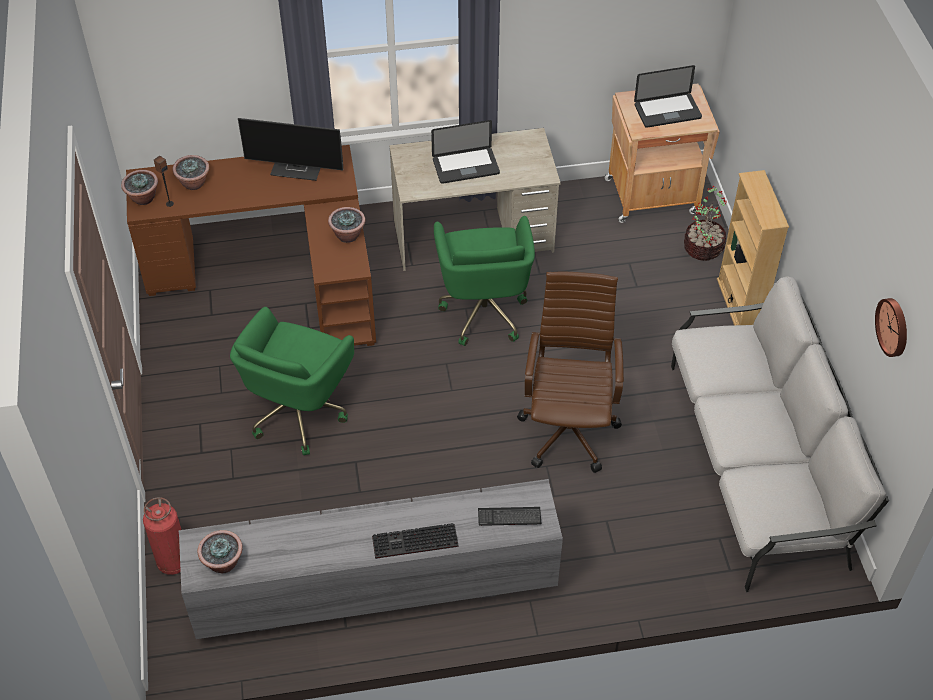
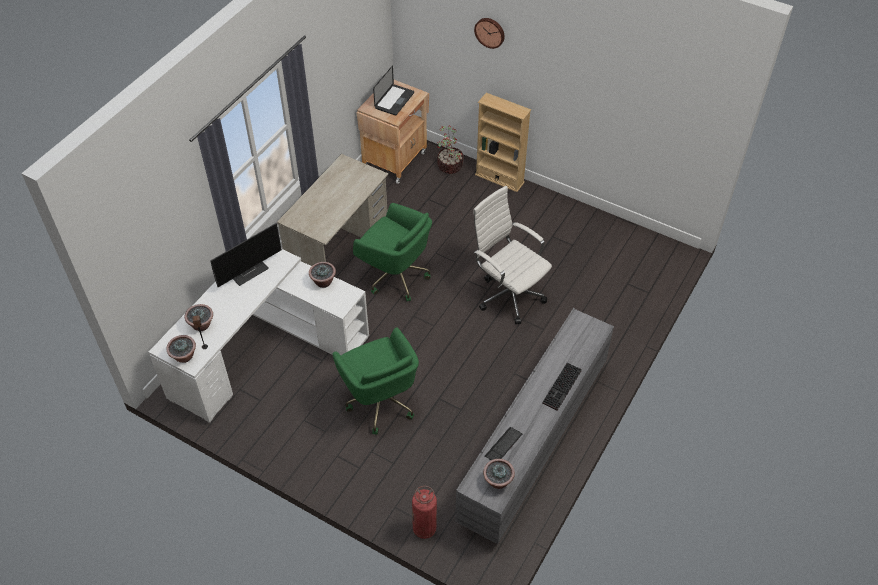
camera: 50 degrees left, 0 degrees up
brown desk [126,145,376,346] -> white desk [149,249,369,423]
laptop [431,120,500,184] -> none
keyboard [478,507,541,526] -> keyboard moved to [484,427,522,460]
brown office chair [517,272,624,473] -> white office chair [473,186,552,324]
white sofa [671,276,889,592] -> none
wall clock [875,298,907,357] -> wall clock moved to [474,18,505,49]

